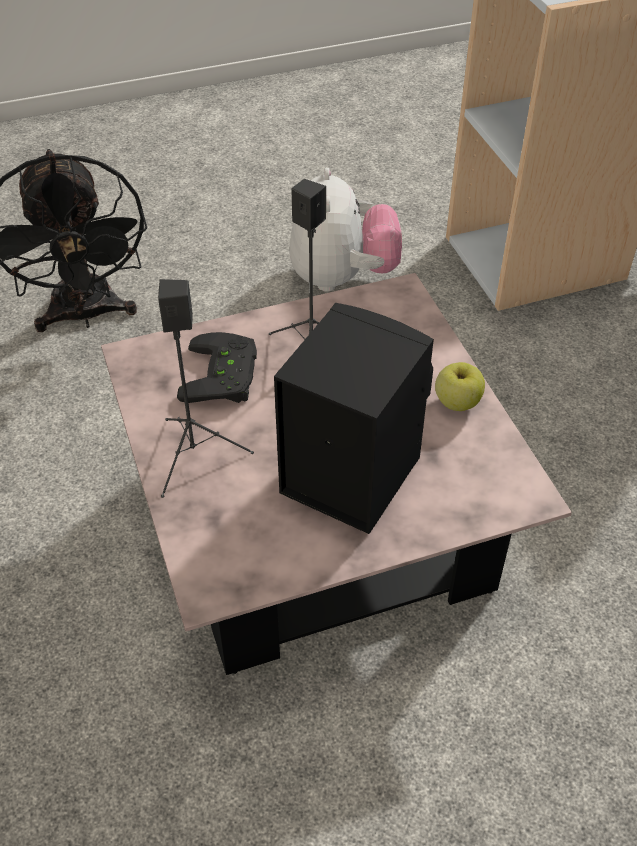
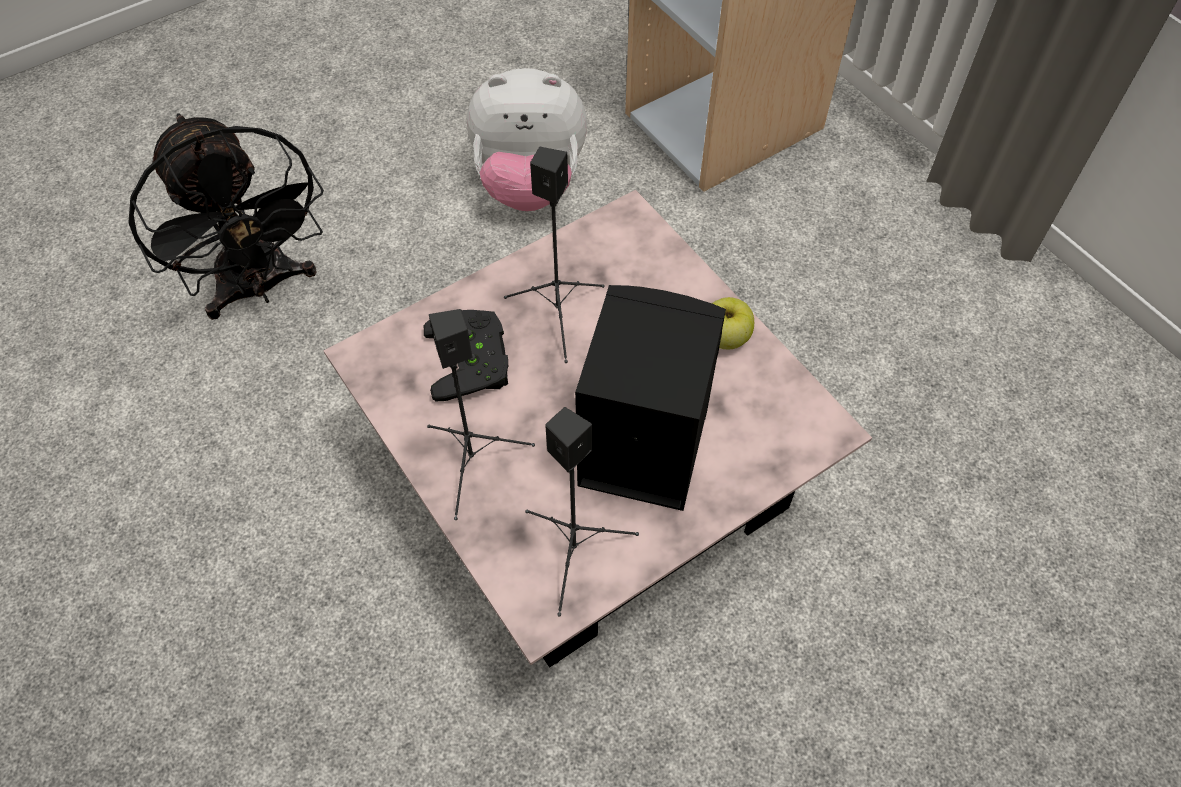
camera: 15 degrees left, 10 degrees up
plush toy [289,168,402,292] -> plush toy turned 105 degrees clockwise [467,68,587,211]
none -> black speaker [525,407,639,616]

